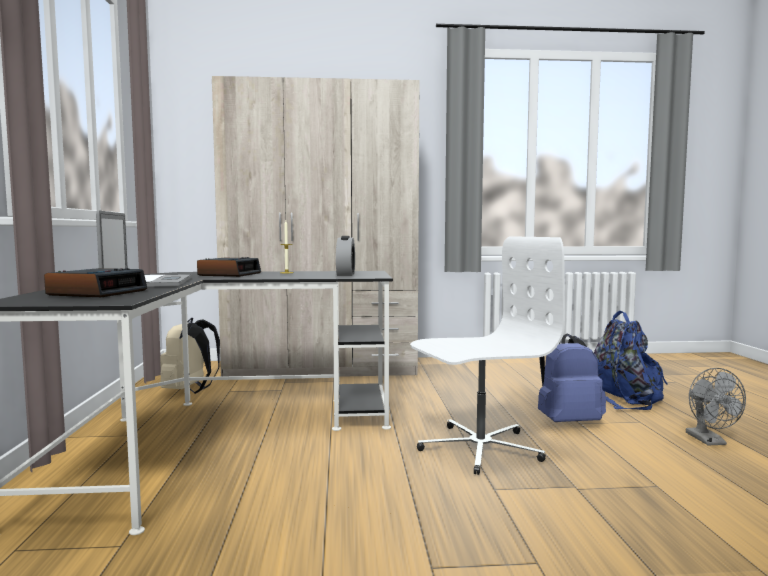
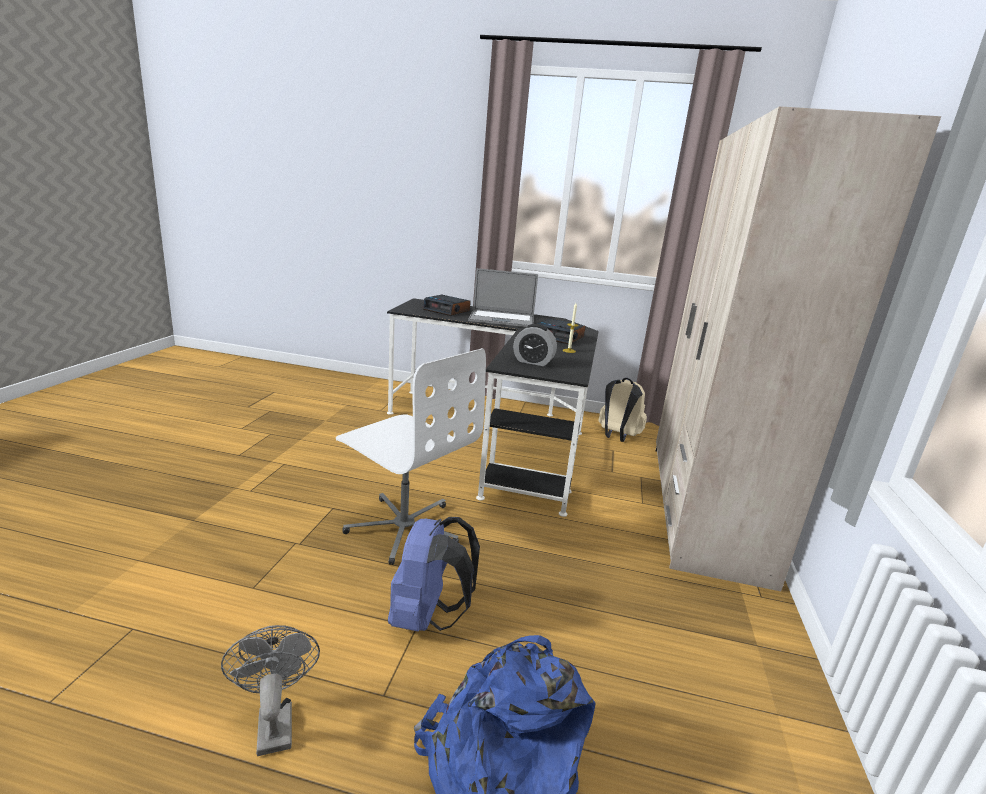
camera: 105 degrees right, 15 degrees up
white office chair [410,236,565,475] -> white office chair turned 45 degrees counterclockwise [336,348,486,565]
grey fan [686,368,746,445] -> grey fan turned 60 degrees clockwise [221,625,320,756]

